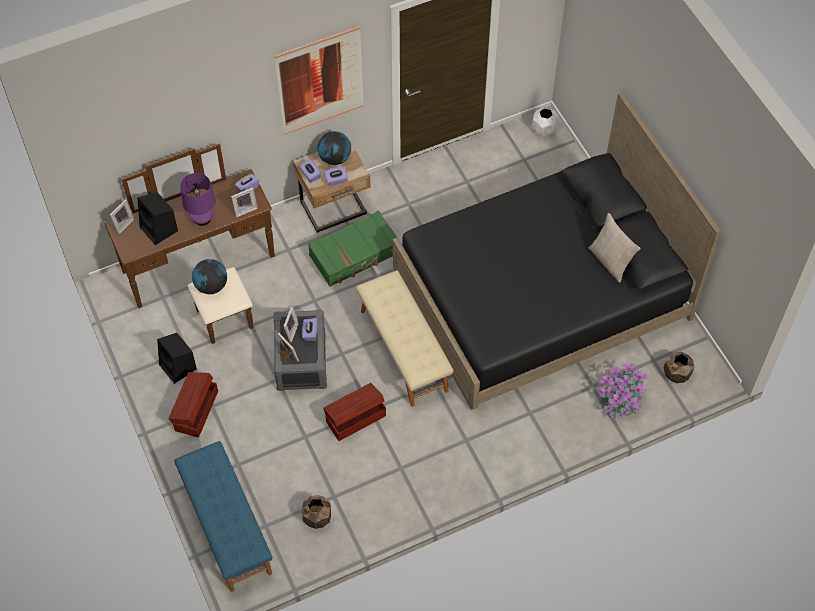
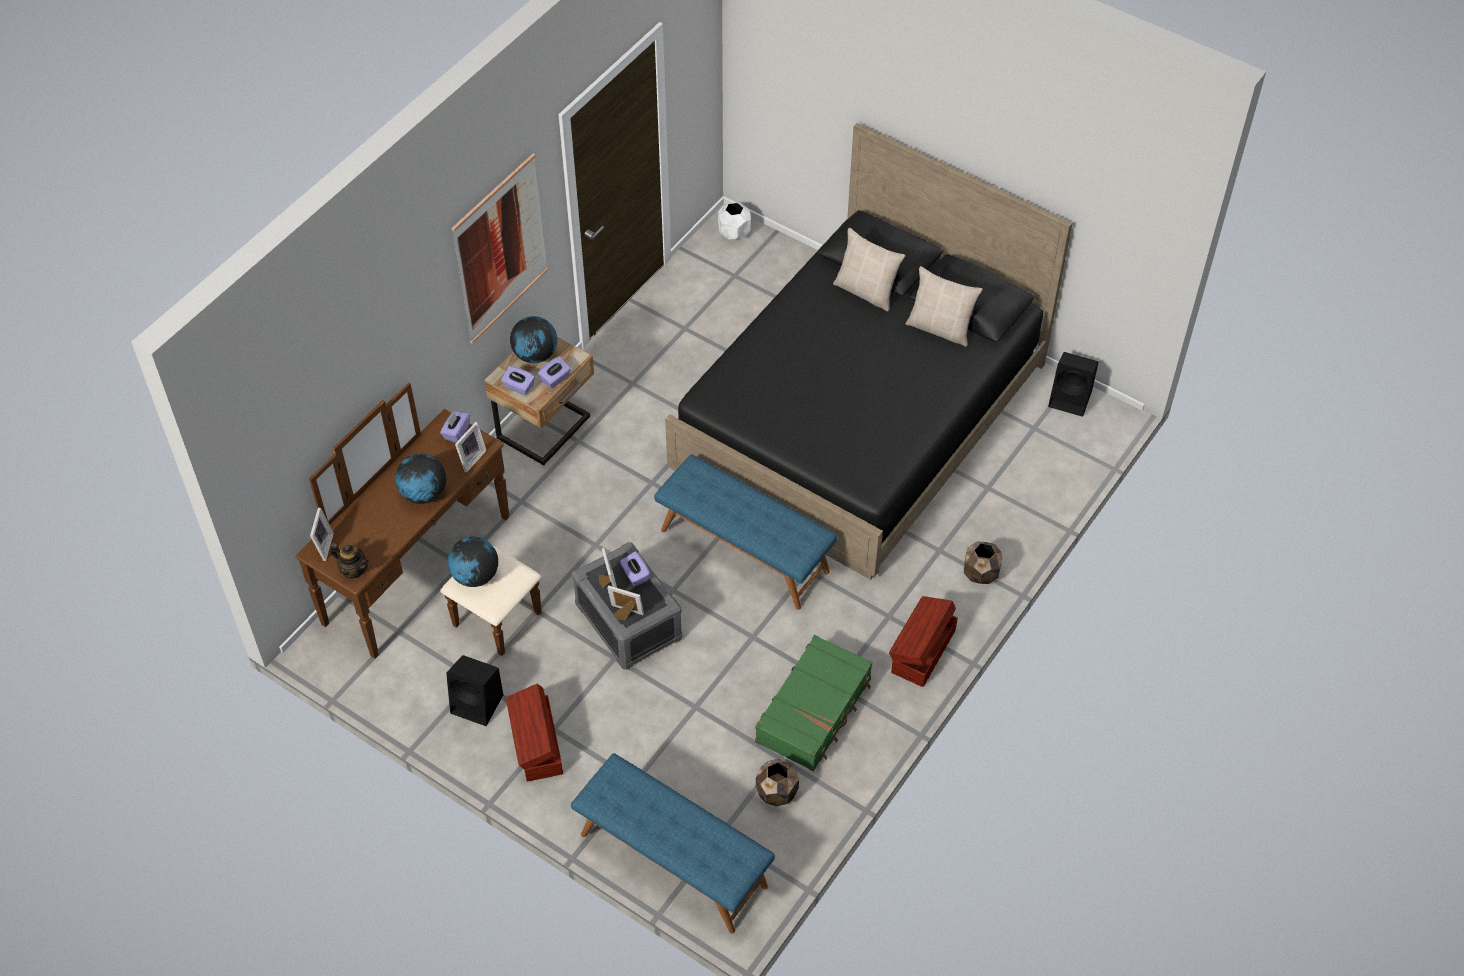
camera: 30 degrees left, 5 degrees down
black speaker [137,192,178,245] -> black speaker moved to [1048,352,1099,417]
purple table lamp [180,173,215,226] -> globe [395,453,446,504]
green suitcase [308,211,397,287] -> green suitcase moved to [755,635,872,771]
brown storage box [323,383,386,441] -> brown storage box moved to [889,596,958,687]
beige bench [356,270,453,407] -> blue bench [654,455,837,610]
potted plant [598,363,648,419] -> none
brown planter [664,352,694,383] -> brown planter moved to [964,541,1002,584]
none -> teapot [330,542,369,578]
none -> beige pillow [833,228,905,312]

